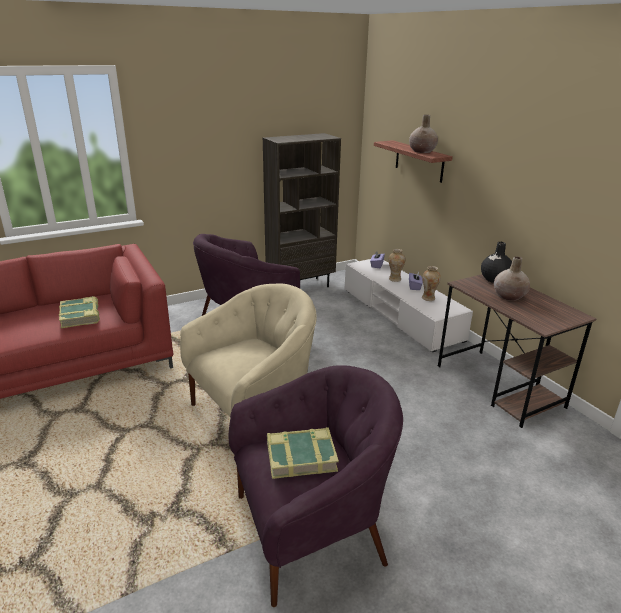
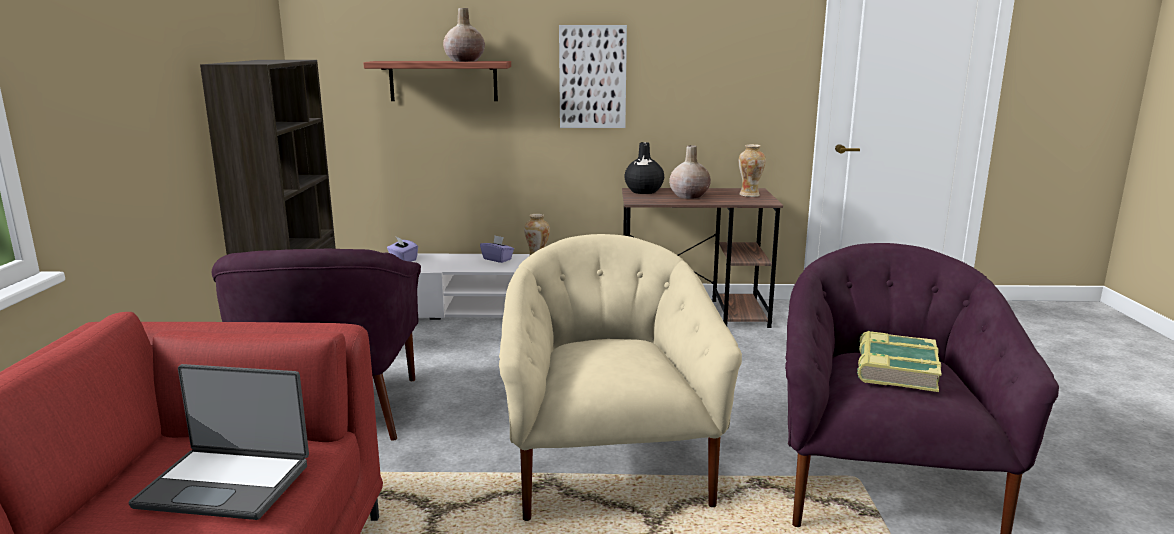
camera: 60 degrees left, 10 degrees down
book [59,296,100,328] -> laptop [129,364,309,520]
vase [389,249,405,282] -> vase moved to [739,144,766,197]
none -> picture [559,25,627,128]

